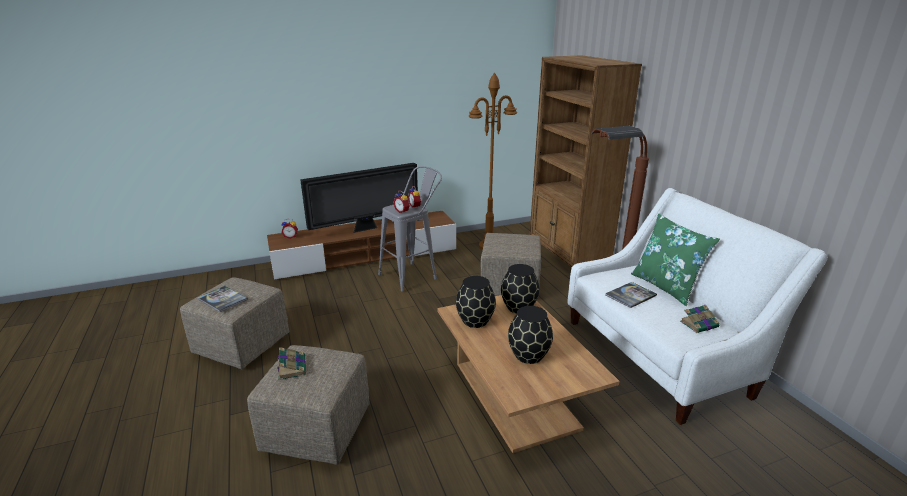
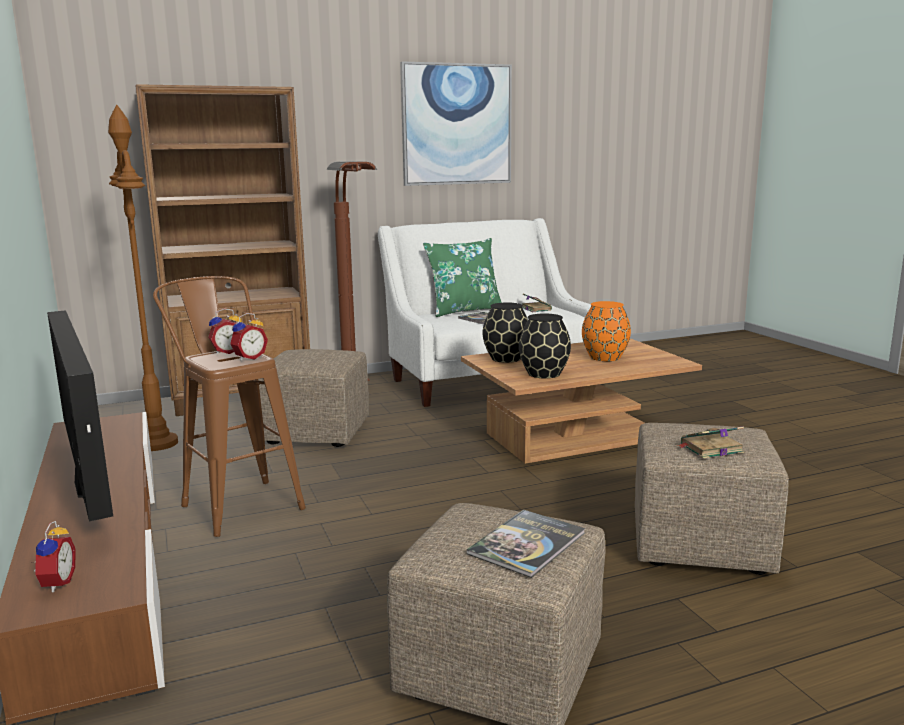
camera: 90 degrees left, 10 degrees down
grey stool [378,166,442,292] -> brown stool [153,276,306,537]
black vase [508,306,553,364] -> orange vase [582,301,631,361]
none -> picture [400,61,512,186]

